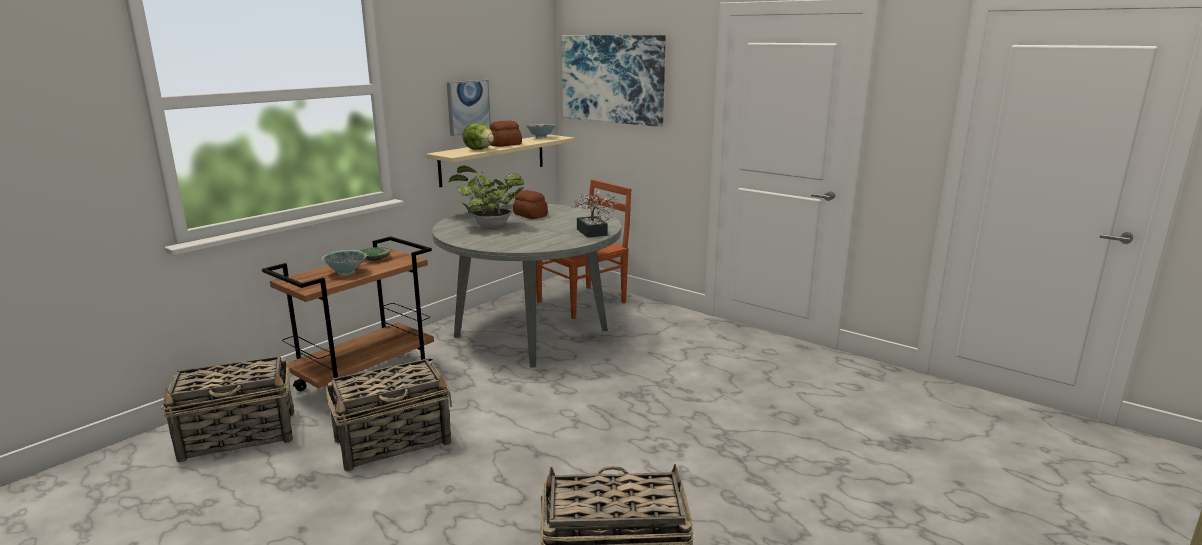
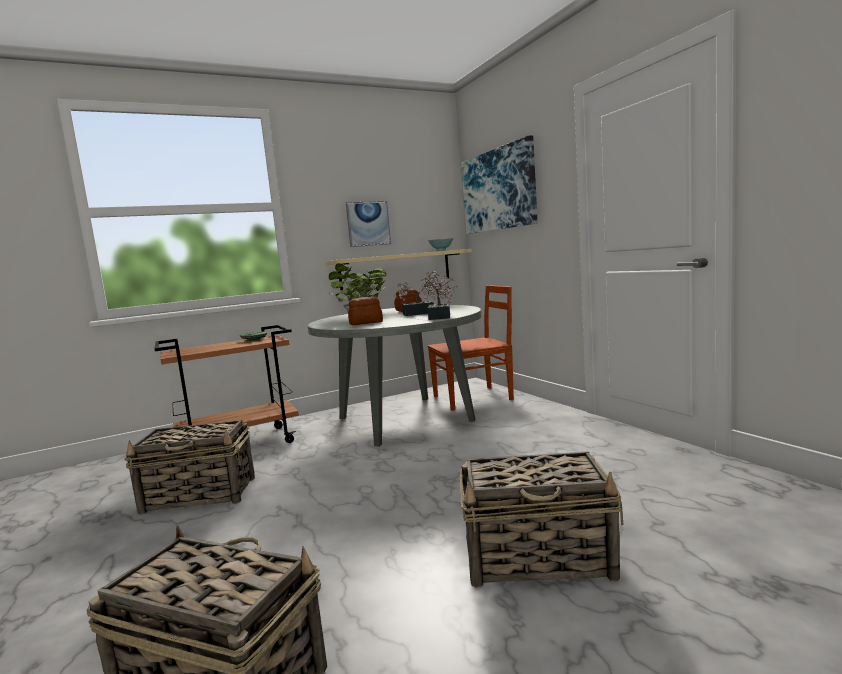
camera: 25 degrees right, 10 degrees down
basket [161,356,294,462] -> basket moved to [460,451,623,588]
bowl [322,250,366,275] -> none
lettuce [463,123,494,150] -> none
bread [490,120,522,147] -> bread moved to [348,297,383,325]
none -> potted plant [393,270,442,316]

